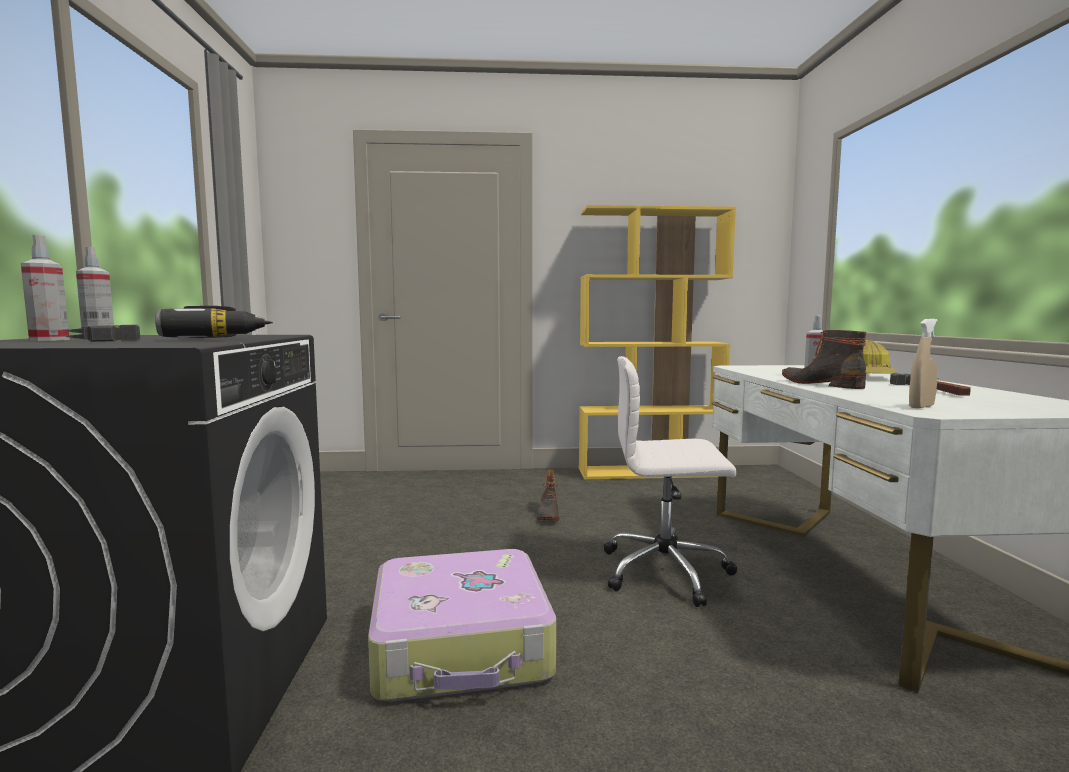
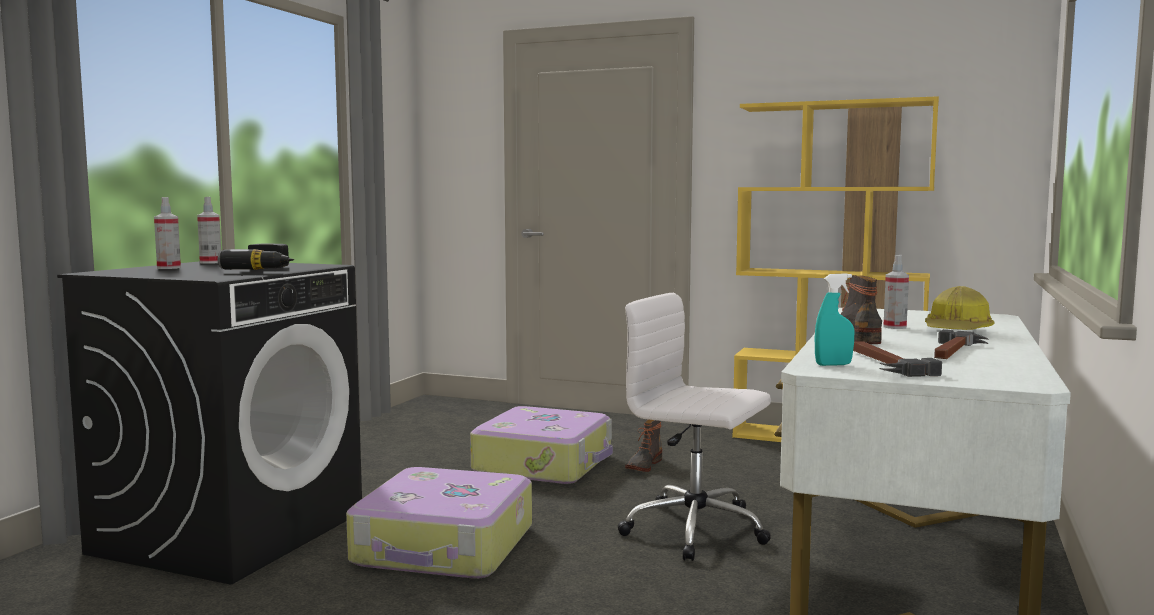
camera: 25 degrees right, 0 degrees up
hammer [65,325,140,342] -> hammer moved to [853,341,942,377]
beige spray bottle [909,319,938,408] -> turquoise spray bottle [815,273,854,366]
none -> suitcase [470,406,613,484]

